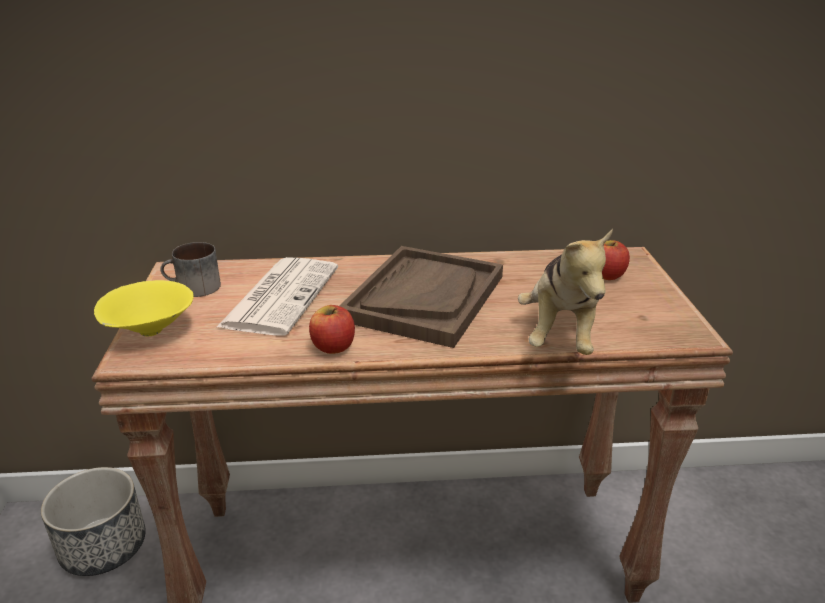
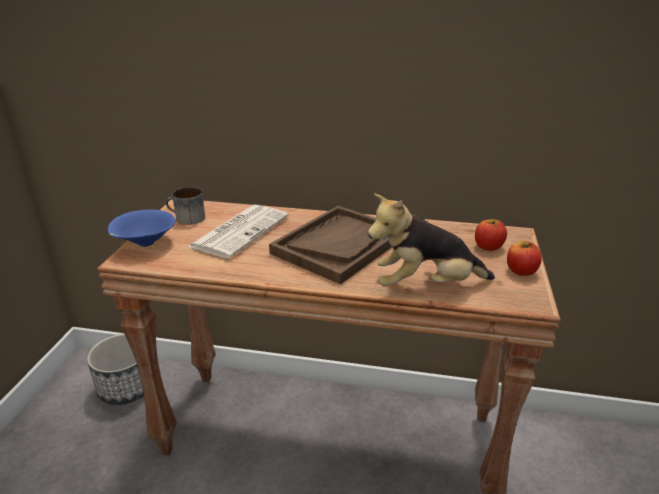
camera: 15 degrees right, 0 degrees up
yellow bowl [94,280,194,336] -> blue bowl [108,209,175,247]
apple [309,305,355,354] -> apple moved to [507,241,542,276]
plush toy [518,229,613,355] -> plush toy turned 60 degrees clockwise [368,193,495,286]

